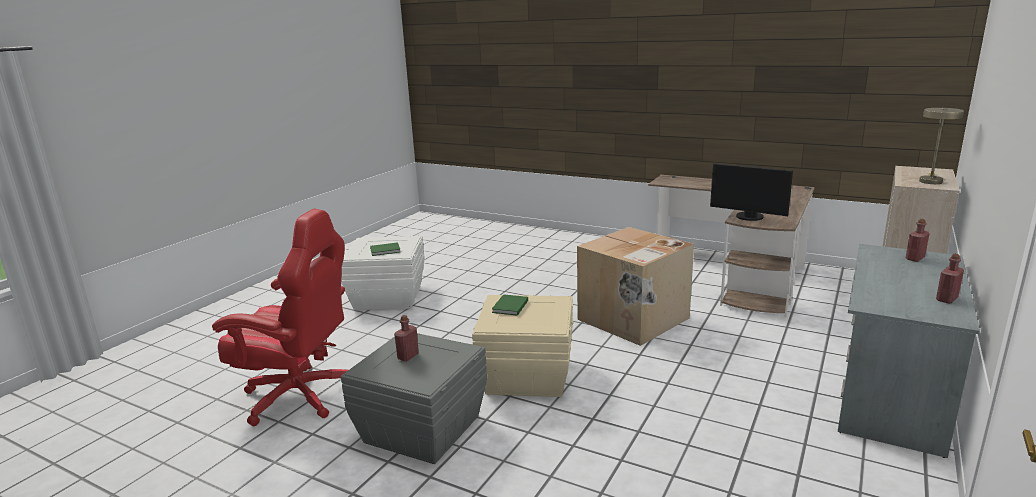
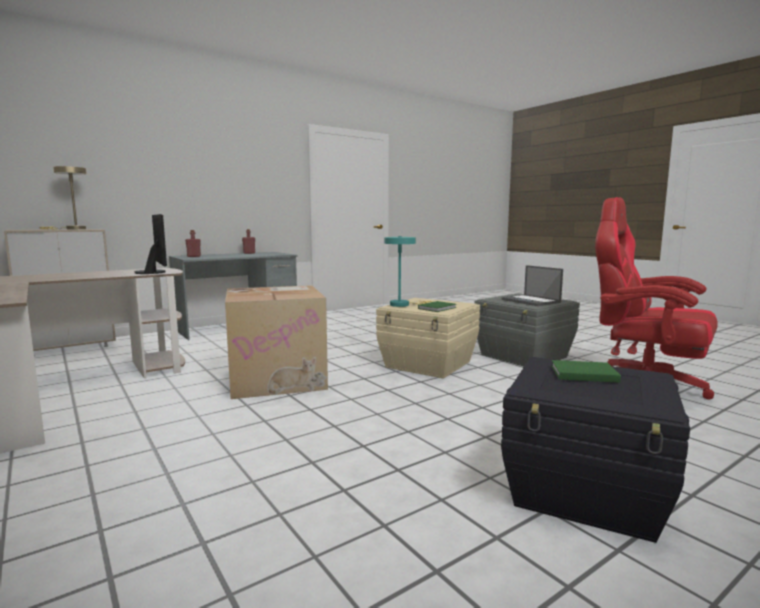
camera: 155 degrees left, 10 degrees down
white storage box [342,236,424,310] -> black storage box [501,357,690,543]
red bottle [394,315,419,362] -> laptop [502,265,563,306]
none -> turquoise table lamp [384,236,432,307]

